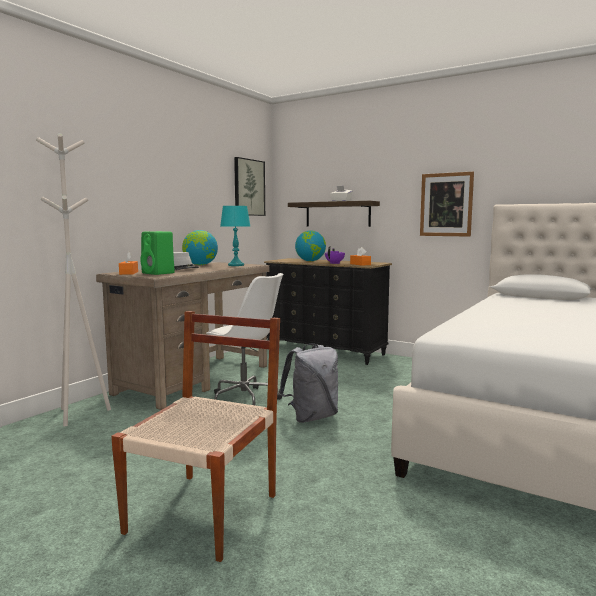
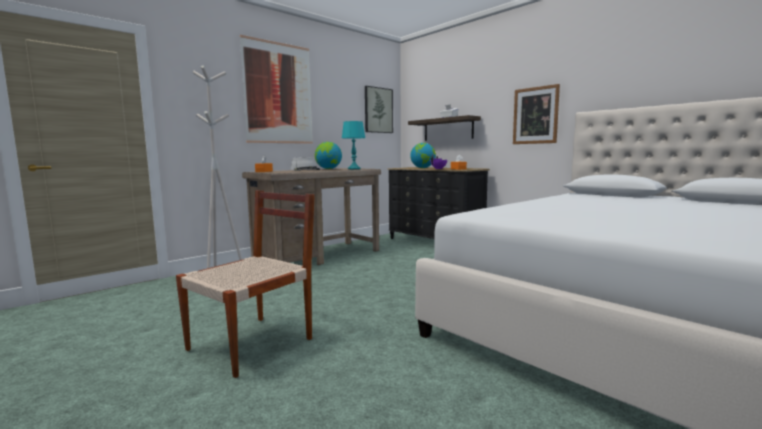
camera: 15 degrees right, 0 degrees up
green speaker [140,231,175,275] -> none
white office chair [206,273,284,405] -> none
grey backpack [279,343,338,423] -> none
none -> picture [240,35,313,144]

